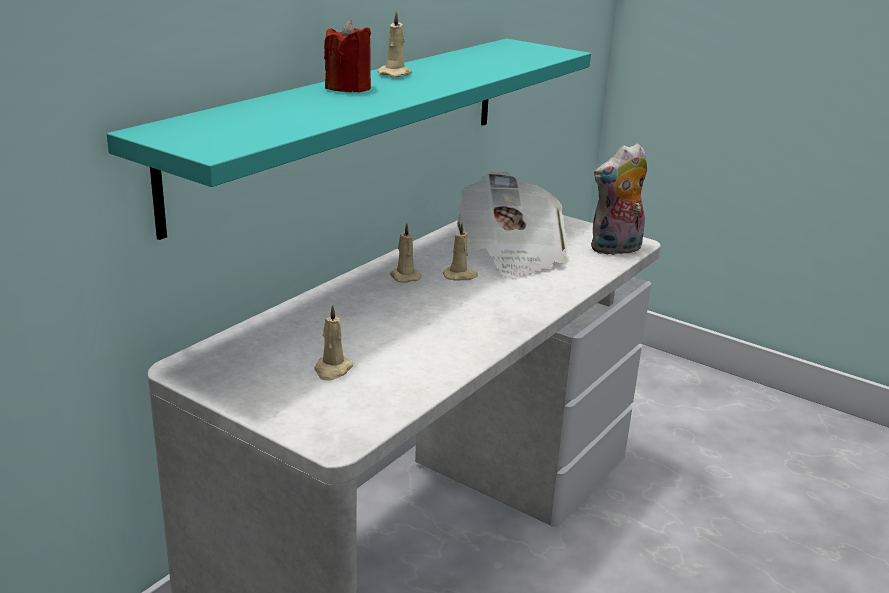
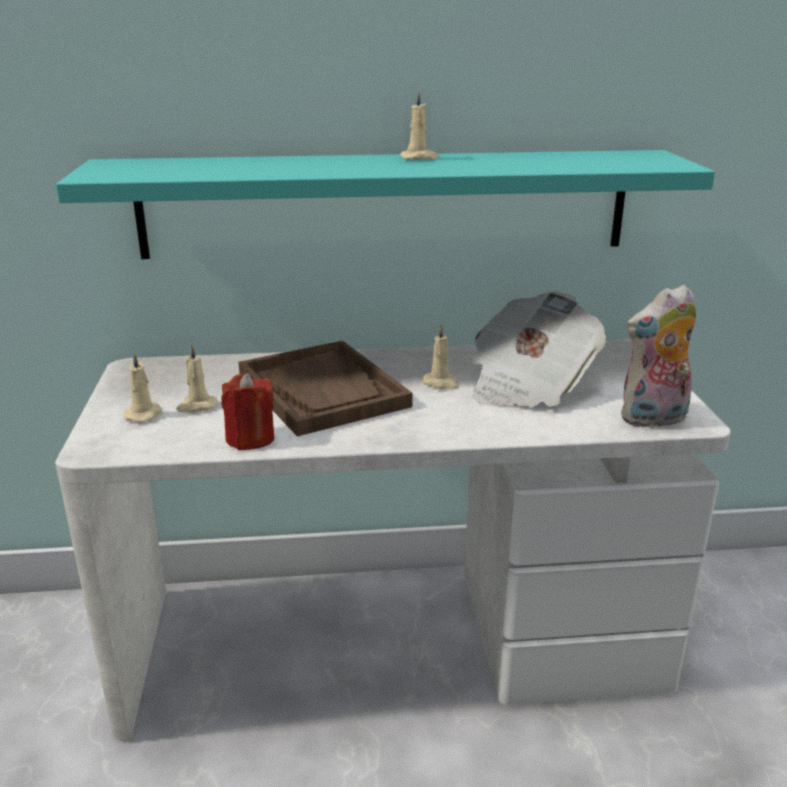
camera: 50 degrees right, 0 degrees up
red candle [324,20,371,92] -> red candle moved to [221,373,274,450]
beige candle [390,223,422,283] -> beige candle moved to [123,352,162,422]
plush toy [591,143,647,255] -> plush toy turned 45 degrees counterclockwise [621,284,696,429]
none -> brown tray [238,341,413,436]

